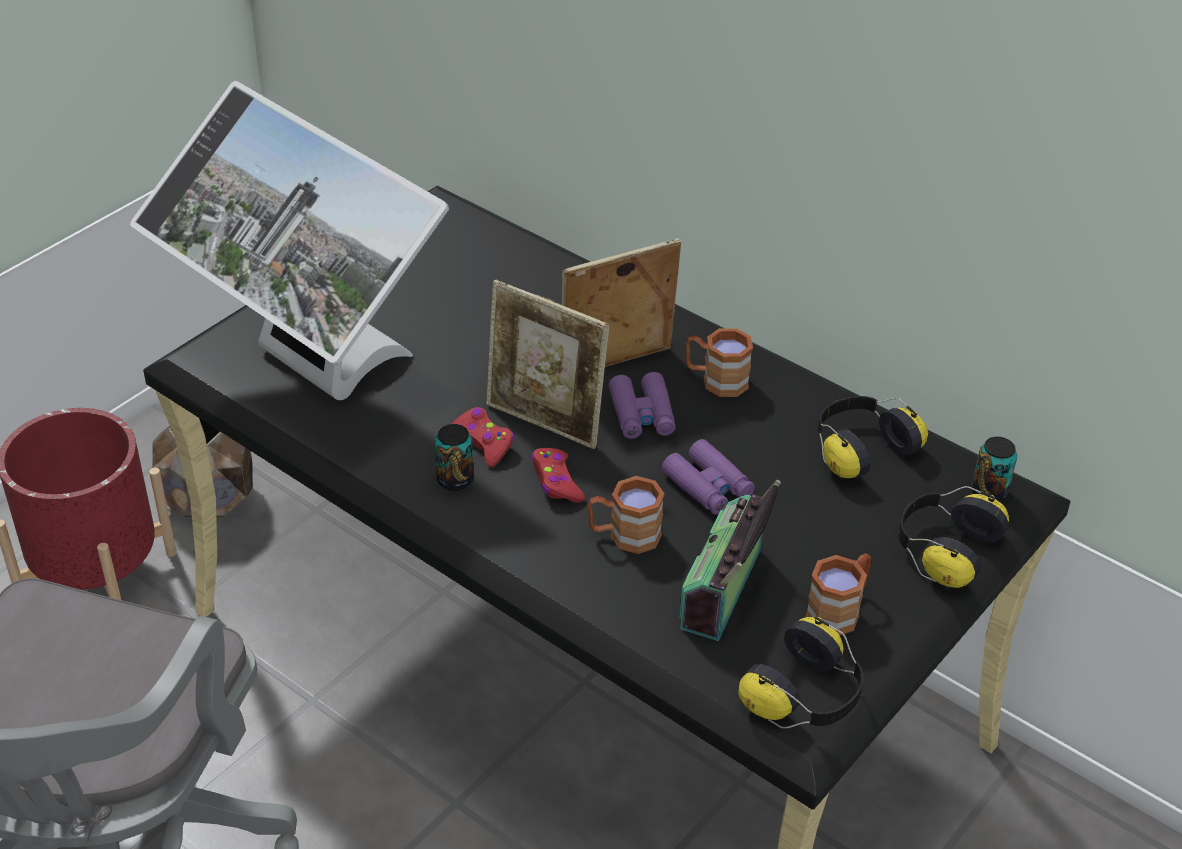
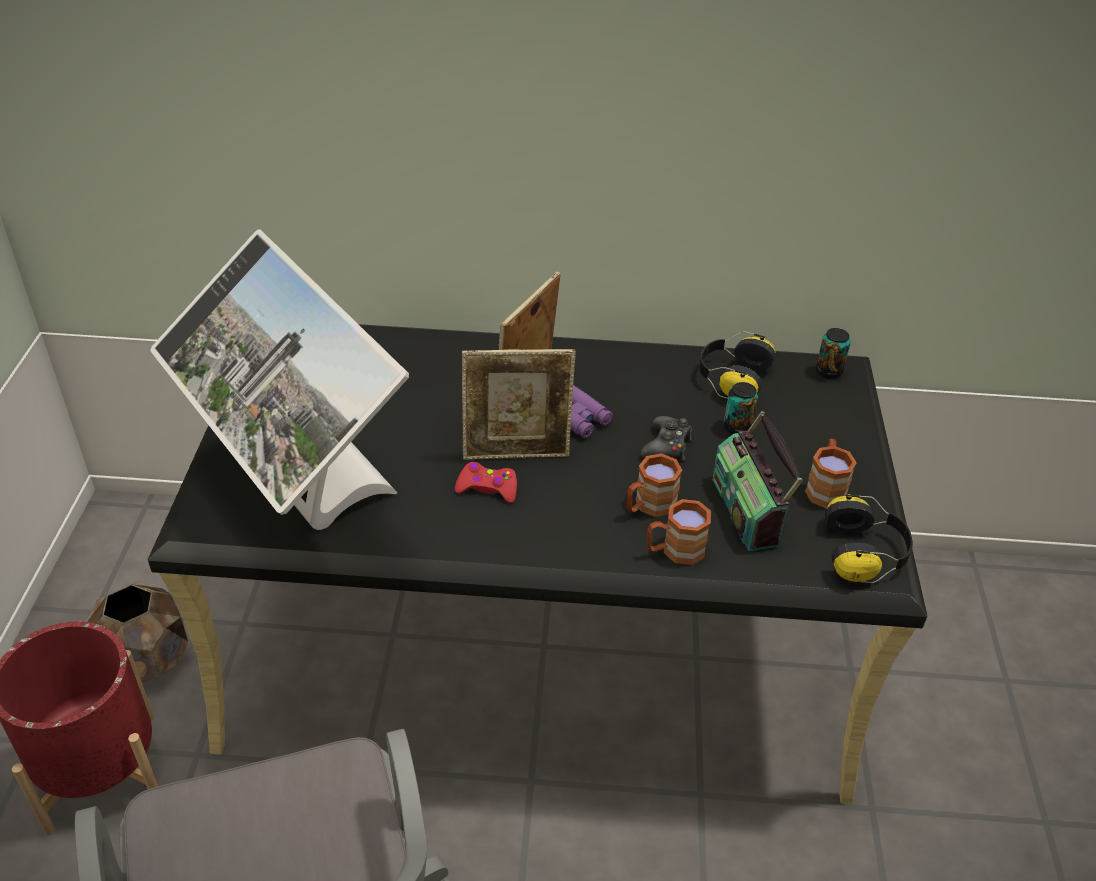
camera: 35 degrees left, 0 degrees up
monitor [130,81,449,400] -> monitor turned 45 degrees clockwise [151,230,409,530]
can [435,424,474,491] -> can moved to [724,382,758,434]
red game controller [532,448,585,503] -> none
purple binoculars [662,439,755,515] -> black game controller [641,416,692,461]
brown mug [685,328,753,397] -> brown mug moved to [647,499,711,565]
headphones [898,486,1009,589] -> none

